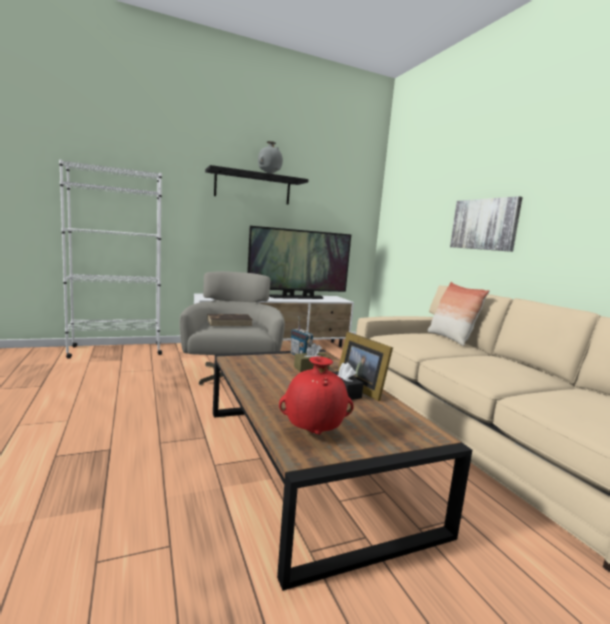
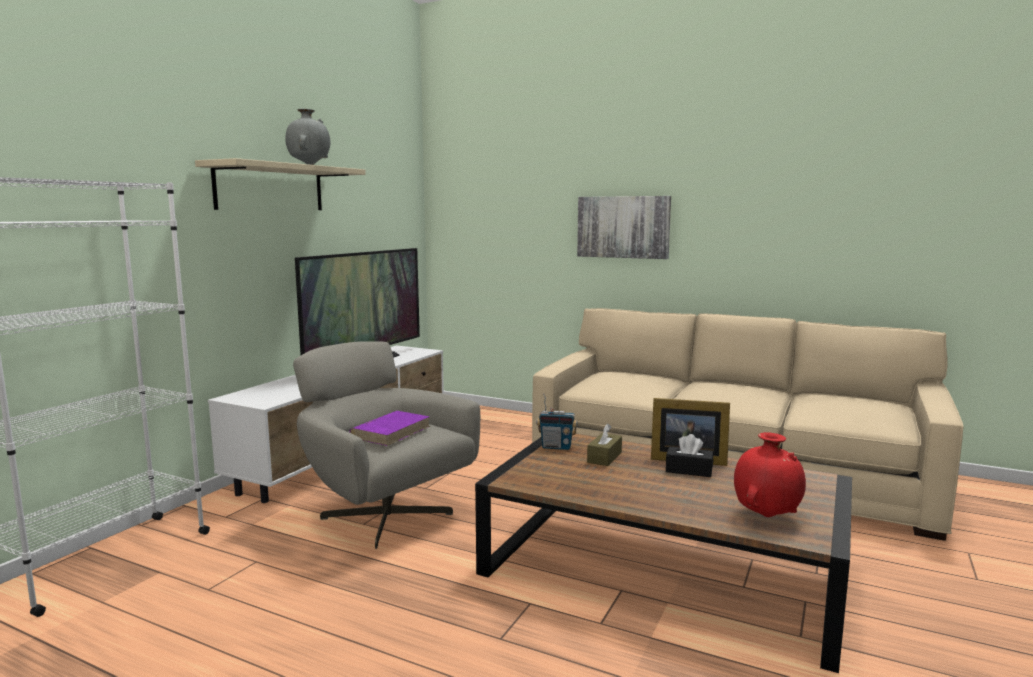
camera: 40 degrees left, 0 degrees up
black shelf [205,165,309,205] -> beige shelf [195,158,366,210]
brown book [207,314,253,326] -> purple book [349,411,430,446]
pillow [428,282,489,346] -> none

